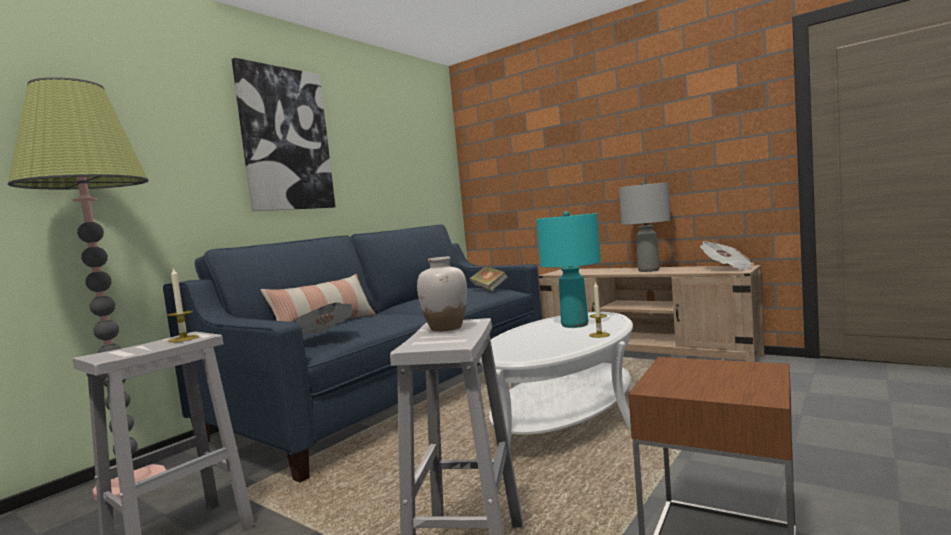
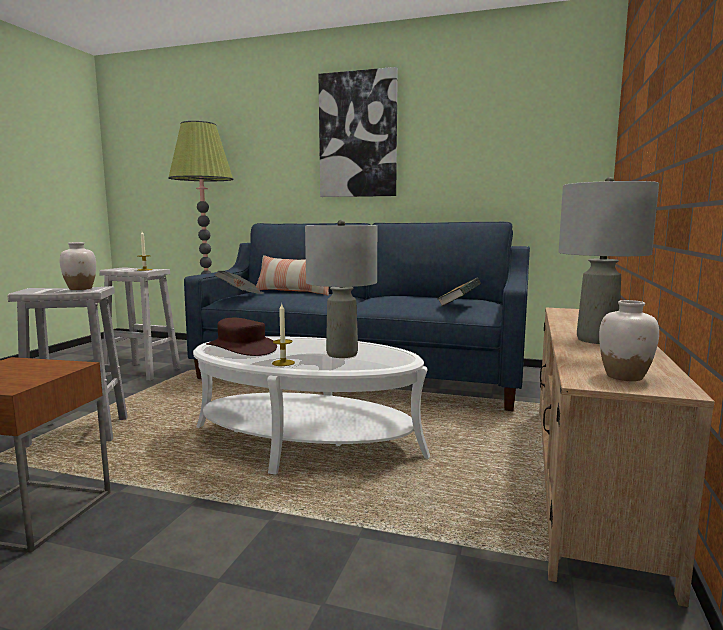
camera: 70 degrees right, 5 degrees up
turquoise table lamp [536,211,601,328] -> grey table lamp [305,220,377,358]
newspaper [700,241,754,270] -> white vase [599,300,659,381]
none -> brown hat [206,318,277,356]

